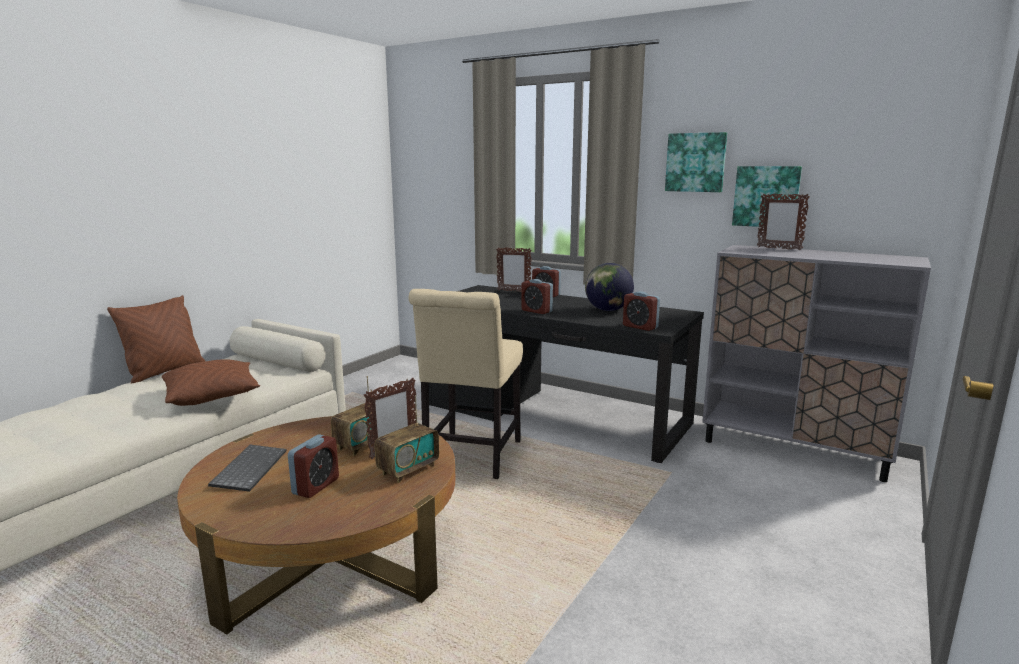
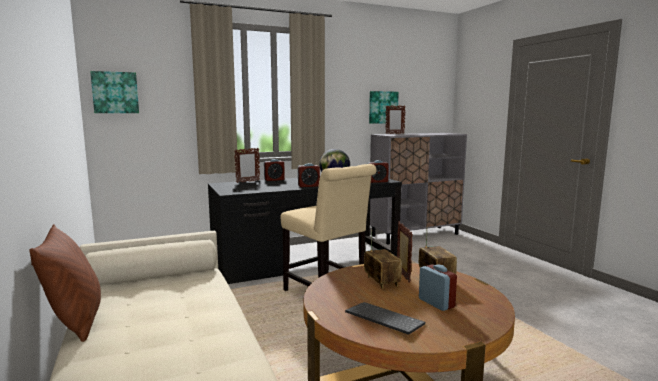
camera: 55 degrees left, 5 degrees down
brown pillow [162,359,260,406] -> none
picture [665,132,727,192] -> picture moved to [90,71,139,113]

